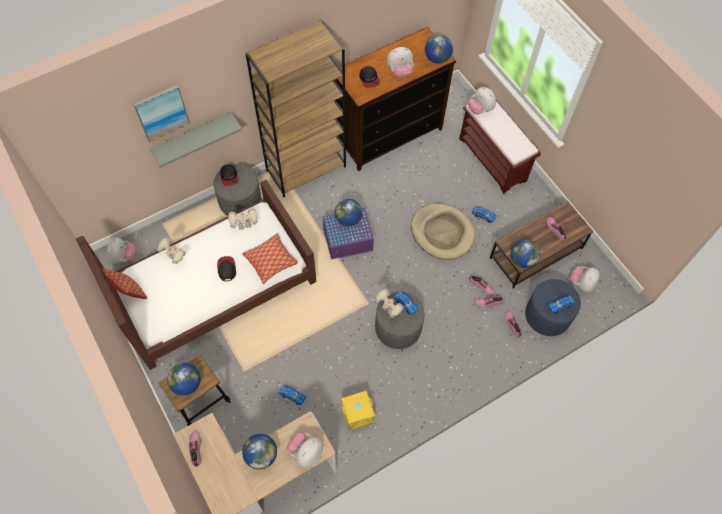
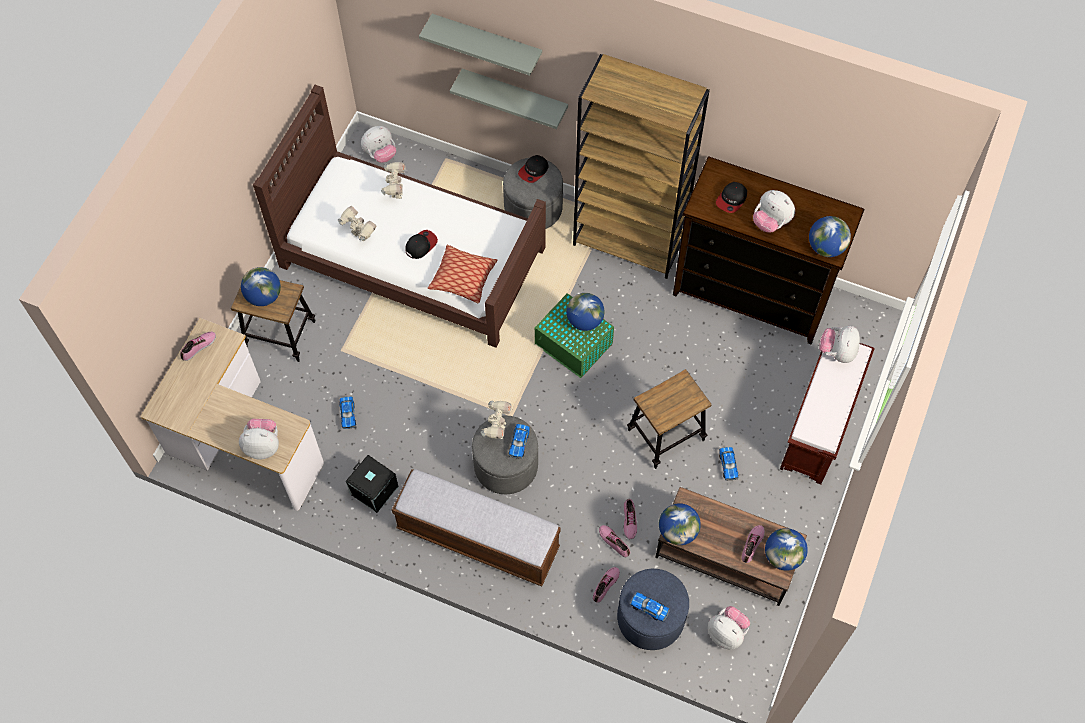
camera: 55 degrees right, 0 degrees up
pillow [103,269,147,299] -> none
picture [133,85,190,142] -> grey shelf [419,14,542,76]
toy robot [228,208,258,230] -> toy robot moved to [338,206,376,241]
globe [242,434,277,470] -> globe moved to [765,528,808,571]
purple storage box [322,208,374,260] -> green storage box [535,293,614,378]
yellow storage box [341,390,375,431] -> black storage box [346,455,398,513]
beige dog bed [411,203,476,259] -> stool [627,369,712,469]
plush toy [570,266,600,292] -> plush toy turned 45 degrees clockwise [708,606,750,650]
none -> bench [392,469,561,587]

